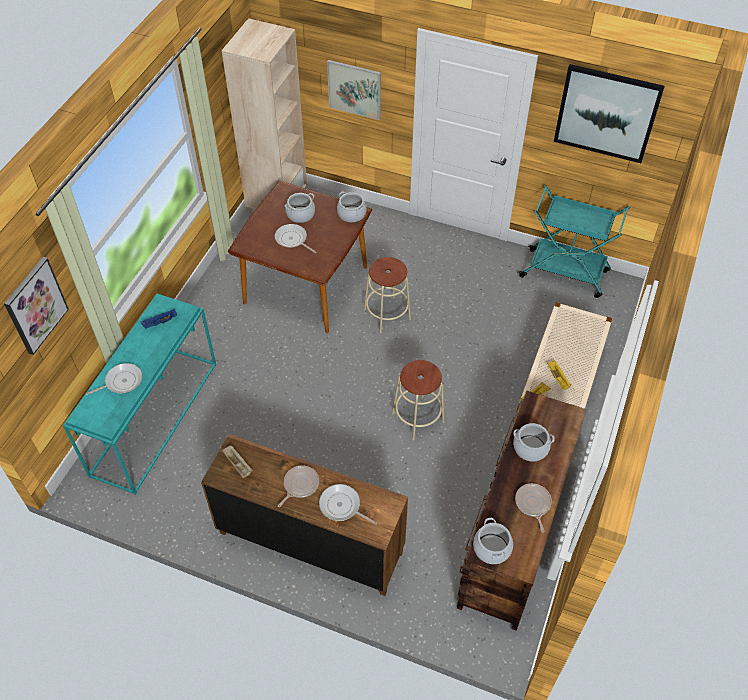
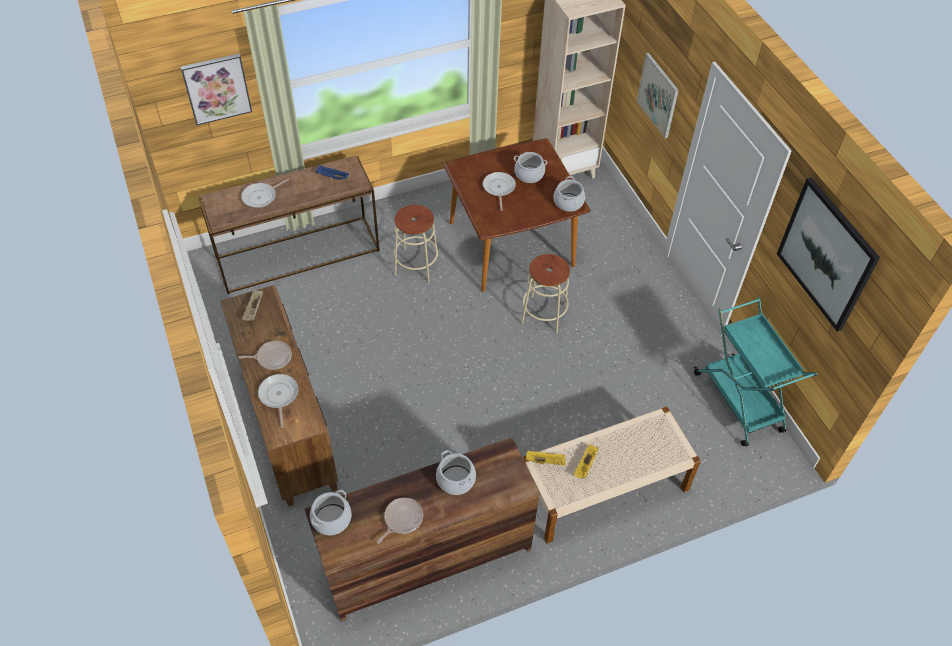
camera: 45 degrees right, 0 degrees up
turquoise console table [63,294,216,495] -> brown console table [198,155,380,294]
frying pan [86,363,142,395] -> frying pan turned 120 degrees clockwise [241,179,289,208]
beige stool [392,360,444,441] -> beige stool moved to [394,205,438,282]

